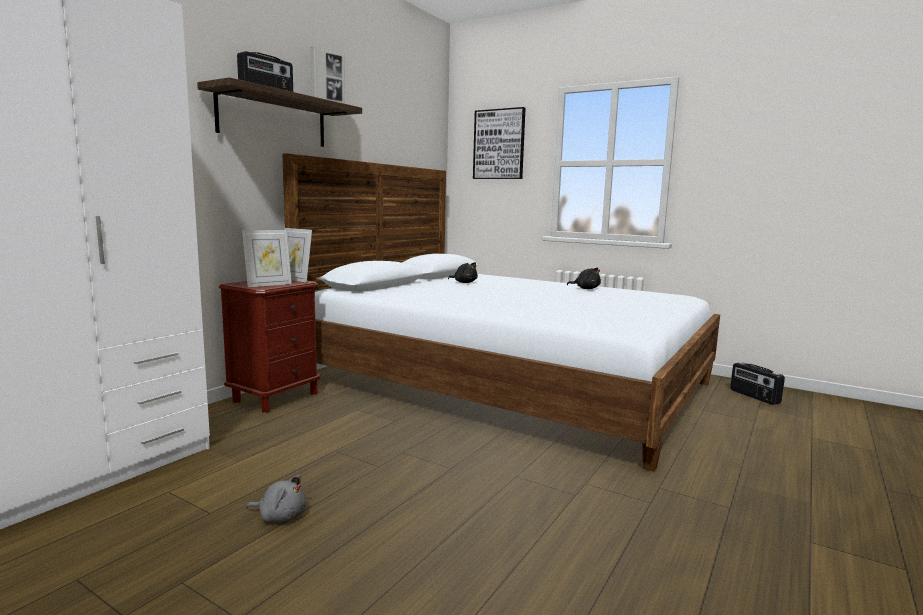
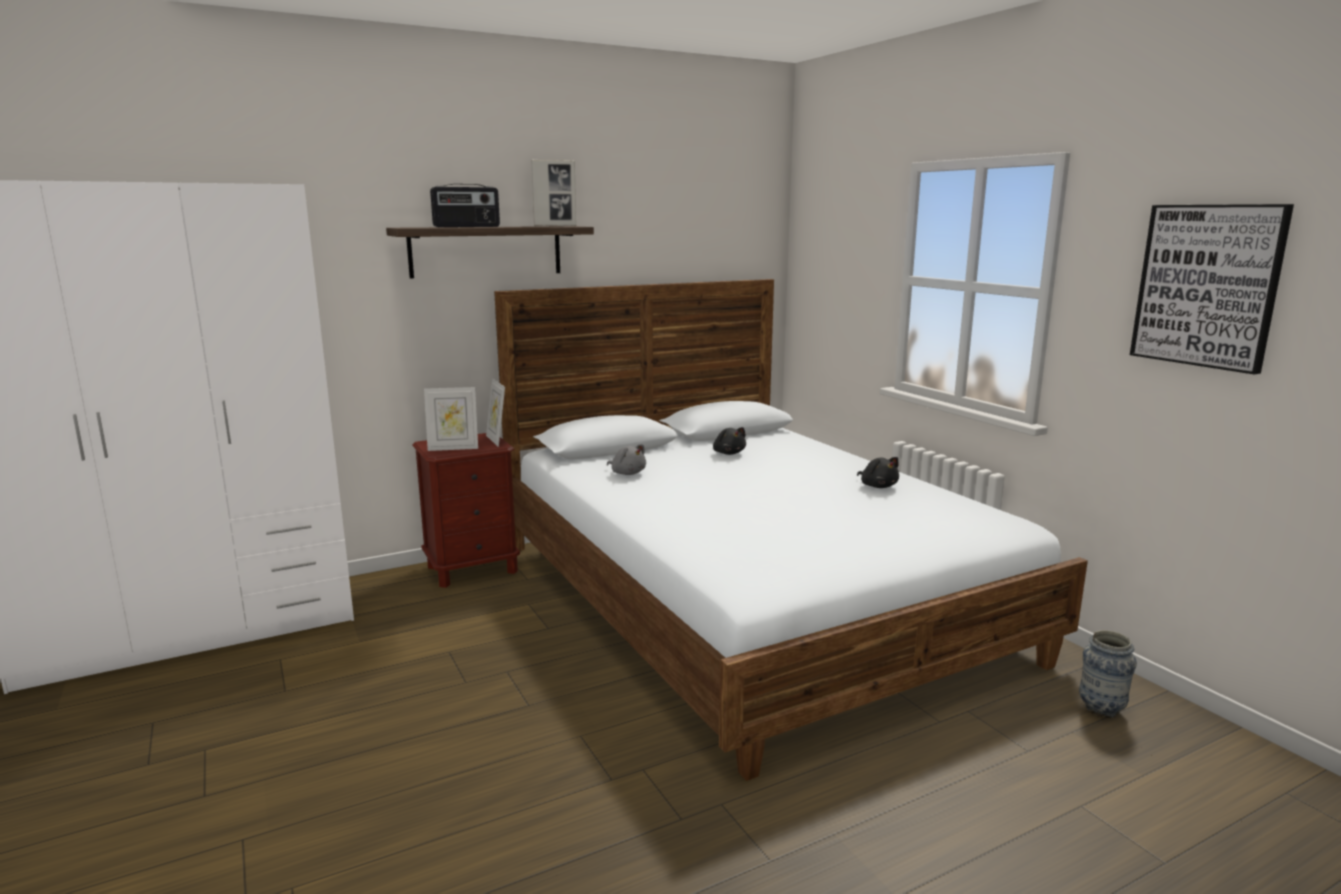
camera: 30 degrees right, 5 degrees up
grey plush toy [246,475,306,522] -> grey plush toy moved to [607,444,646,475]
picture [473,107,526,179] -> picture moved to [1130,204,1294,375]
radio [730,362,785,405] -> vase [1079,630,1137,718]

